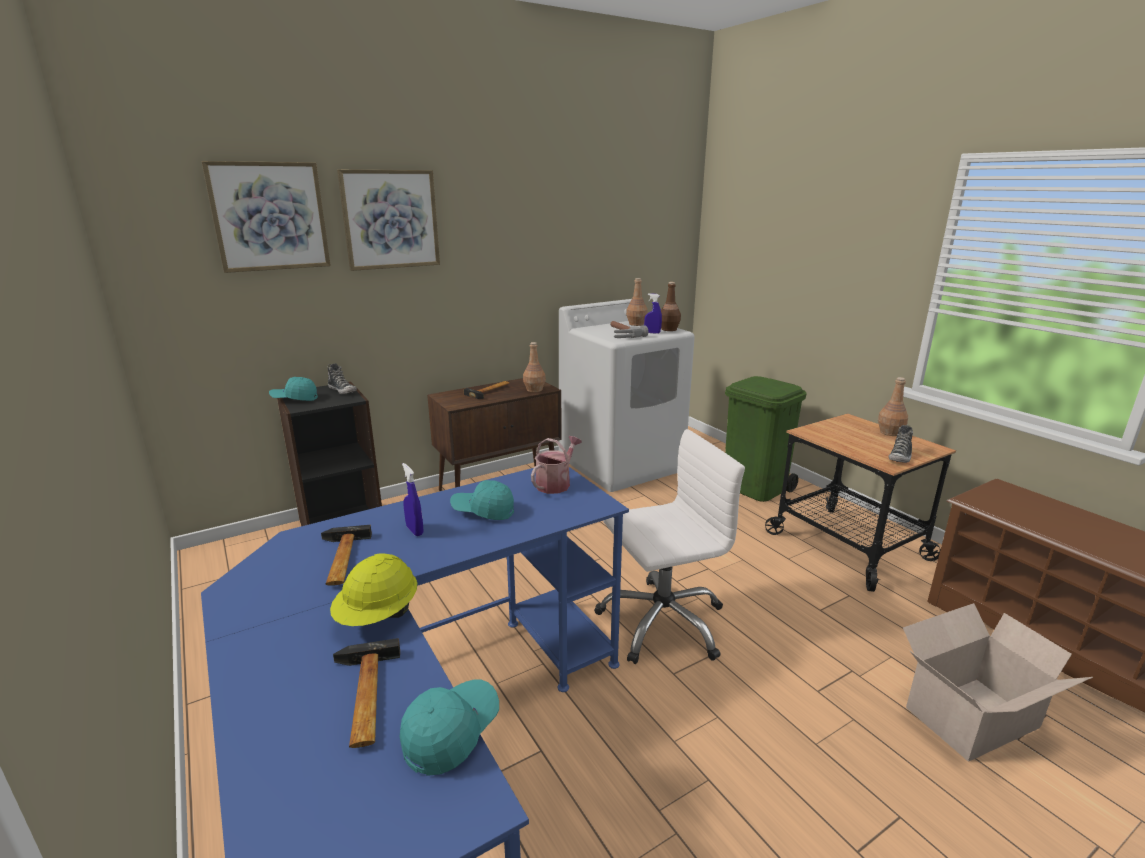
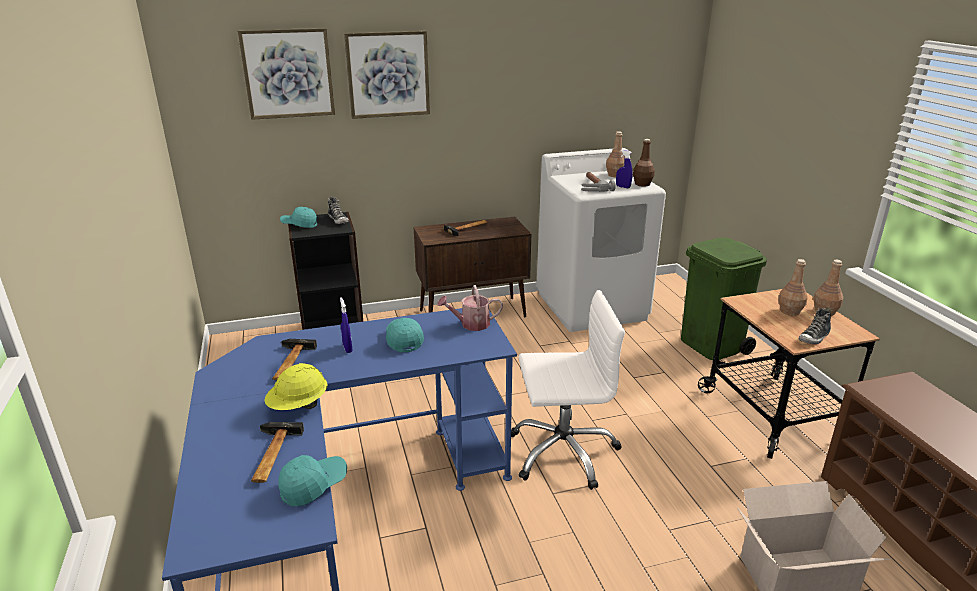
camera: 15 degrees right, 5 degrees up
turquoise cap [450,480,514,520] -> turquoise cap turned 45 degrees clockwise [386,318,424,353]
brown bottle [523,342,546,392] -> brown bottle moved to [778,259,808,316]
watering can [531,436,582,494] -> watering can turned 150 degrees counterclockwise [437,285,503,331]

